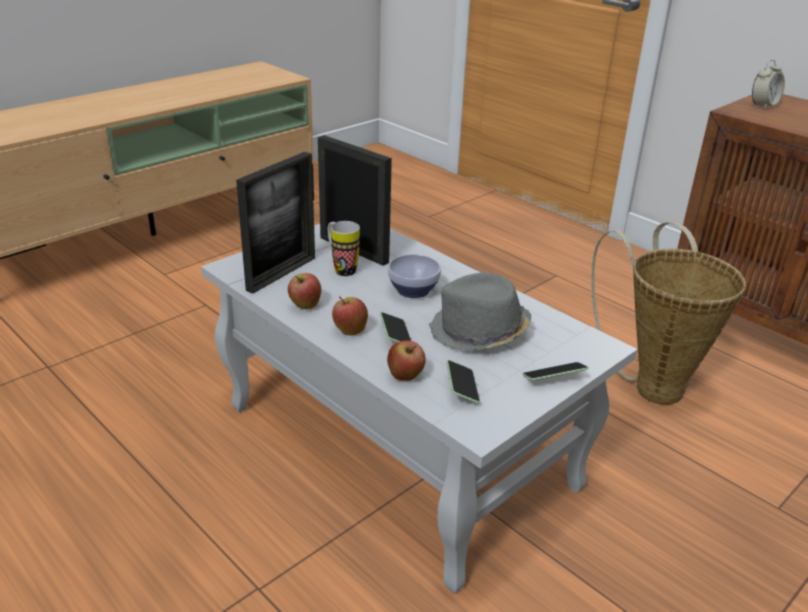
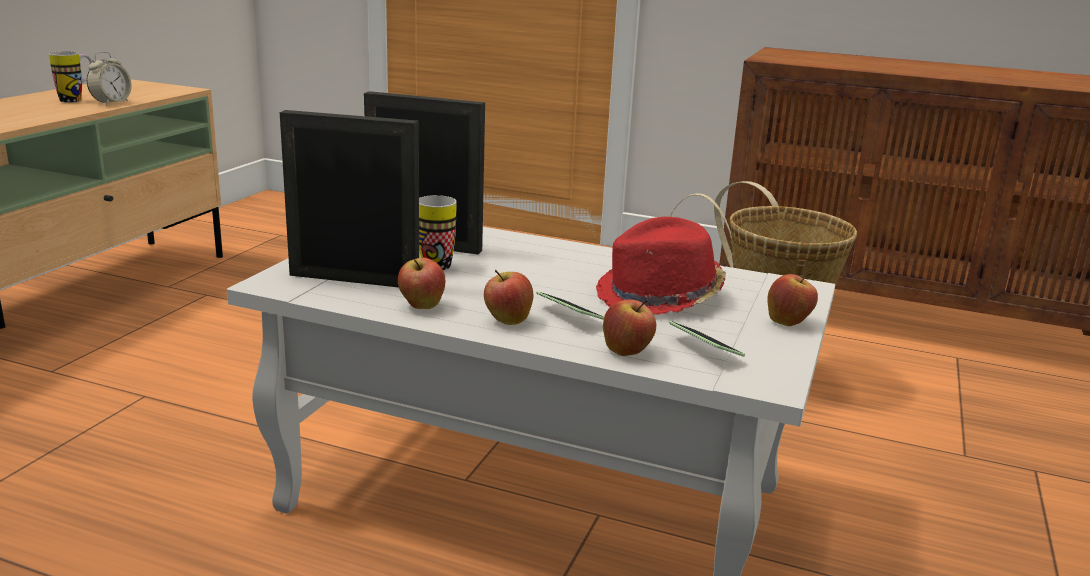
camera: 25 degrees left, 10 degrees down
picture frame [236,152,315,294] -> picture frame turned 90 degrees counterclockwise [280,110,419,287]
bowl [388,254,441,298] -> none
grey hat [429,273,531,352] -> red hat [596,216,726,315]
phone [523,362,589,380] -> apple [767,272,818,326]
alarm clock [752,60,785,109] -> alarm clock moved to [87,51,132,106]
none -> mug [49,51,92,103]

